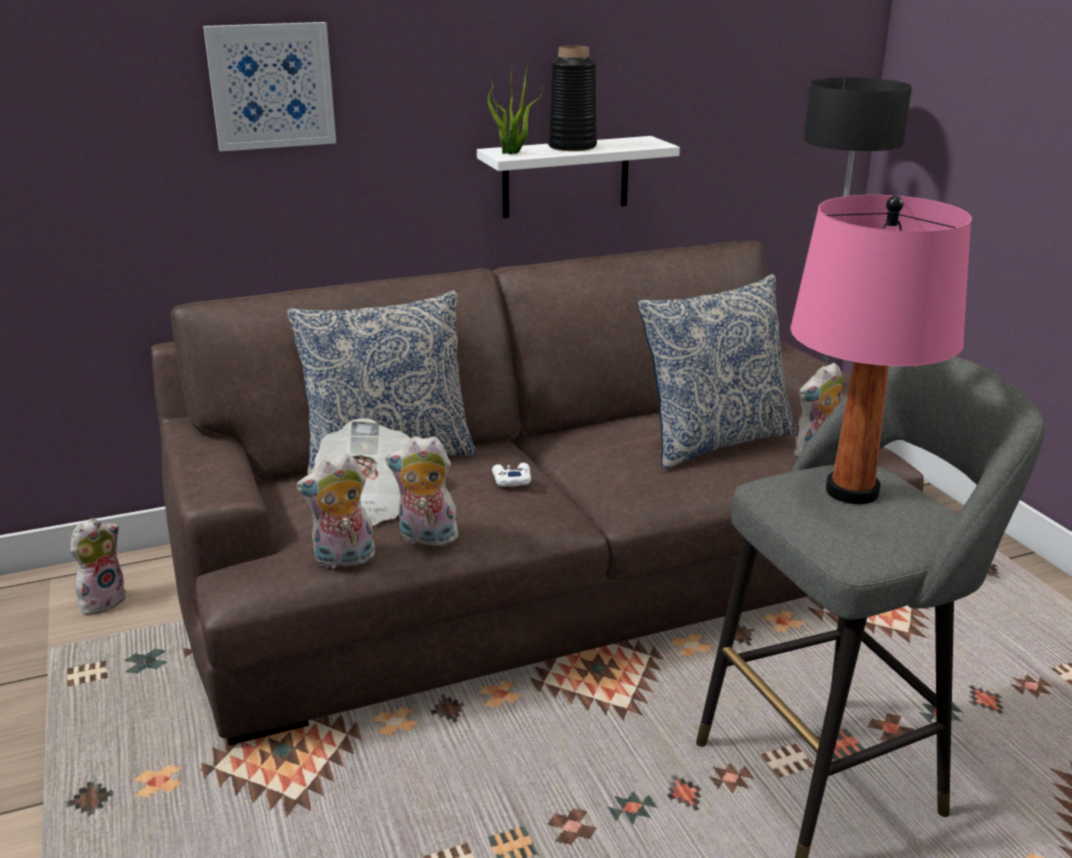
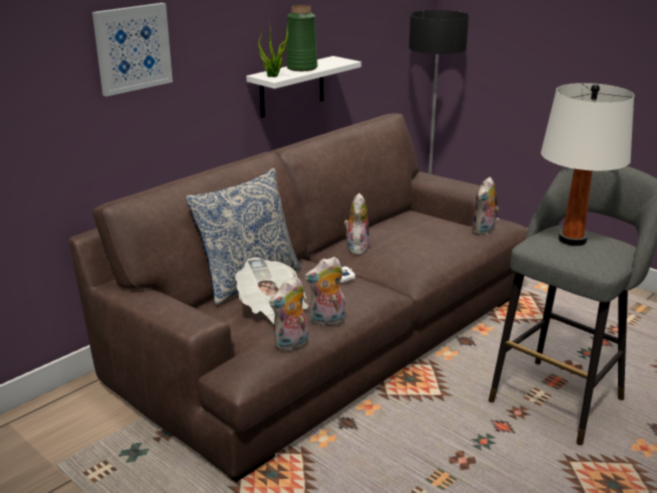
camera: 25 degrees left, 0 degrees up
plush toy [71,518,126,615] -> plush toy moved to [344,193,370,255]
black vase [548,46,597,151] -> green vase [287,5,318,71]
pillow [637,274,797,470] -> none
pink table lamp [790,195,971,504] -> white table lamp [541,83,634,246]

